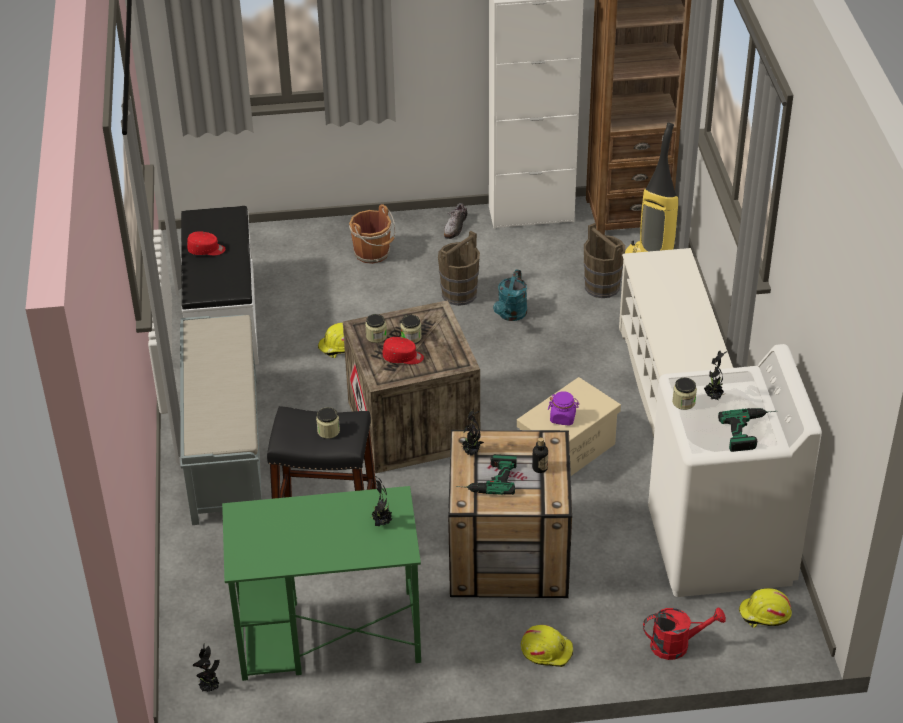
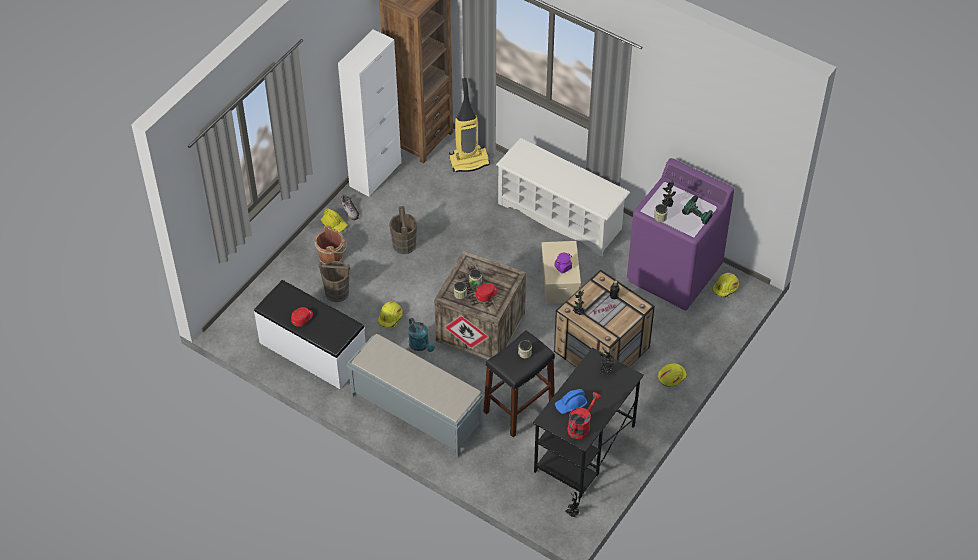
camera: 50 degrees left, 10 degrees up
green desk [222,486,421,681] -> black desk [533,347,644,499]
power drill [456,454,517,495] -> none
turquoise watering can [493,269,527,321] -> turquoise watering can moved to [408,318,435,352]
brown bucket [584,223,625,298] -> brown bucket moved to [318,261,350,302]
red watering can [643,608,726,660] -> red watering can moved to [567,392,601,439]
white washing machine [648,344,822,597] -> purple washing machine [627,158,734,310]
none -> yellow hard hat [321,208,348,232]
none -> blue hard hat [555,389,587,414]

